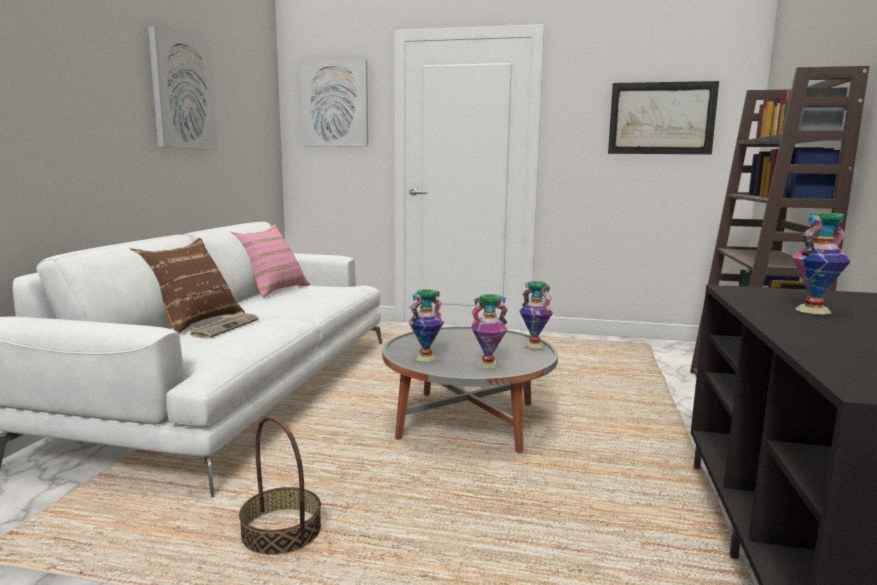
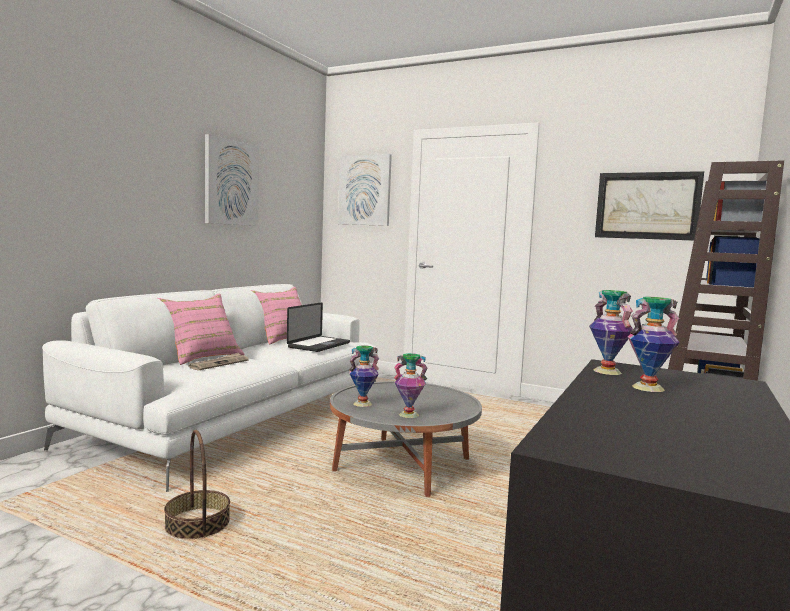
camera: 15 degrees right, 5 degrees down
brown pillow [130,238,245,333] -> pink pillow [158,293,245,365]
vase [519,281,553,349] -> vase moved to [589,290,633,375]
none -> laptop [287,302,350,352]

